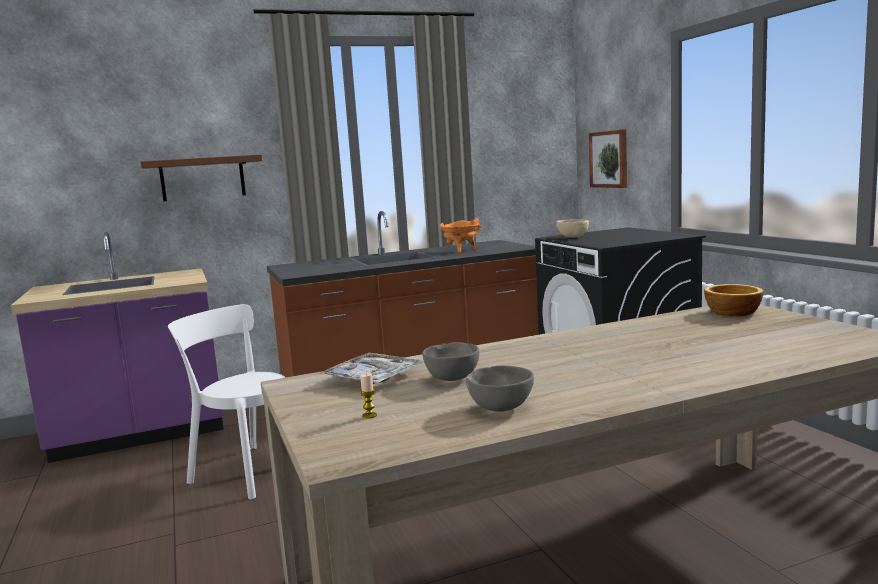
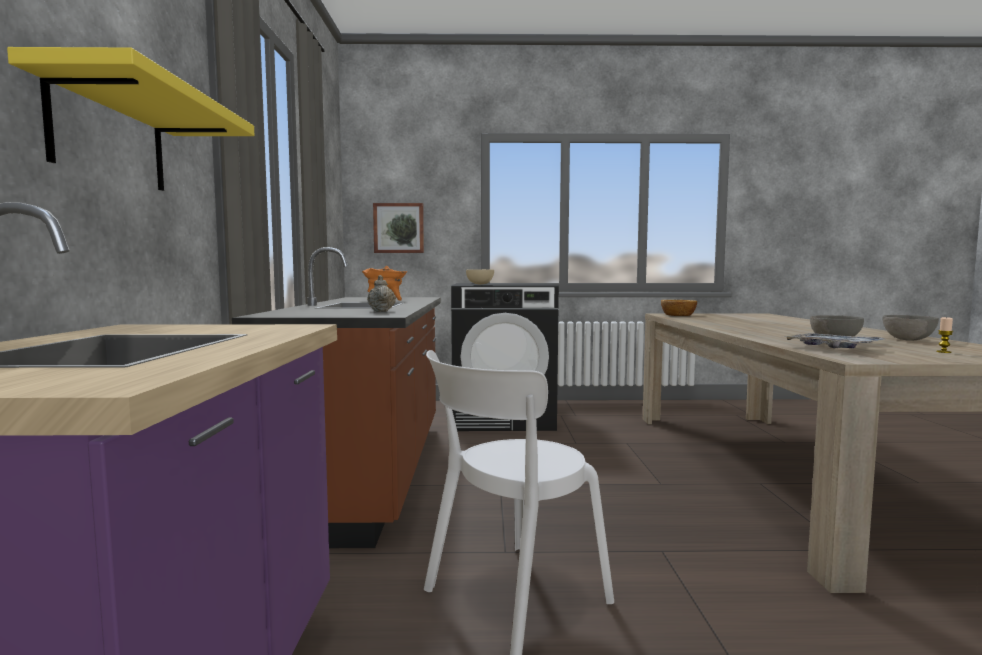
camera: 70 degrees left, 5 degrees down
brown shelf [140,155,262,201] -> yellow shelf [7,47,255,191]
none -> beige teapot [367,275,396,312]

